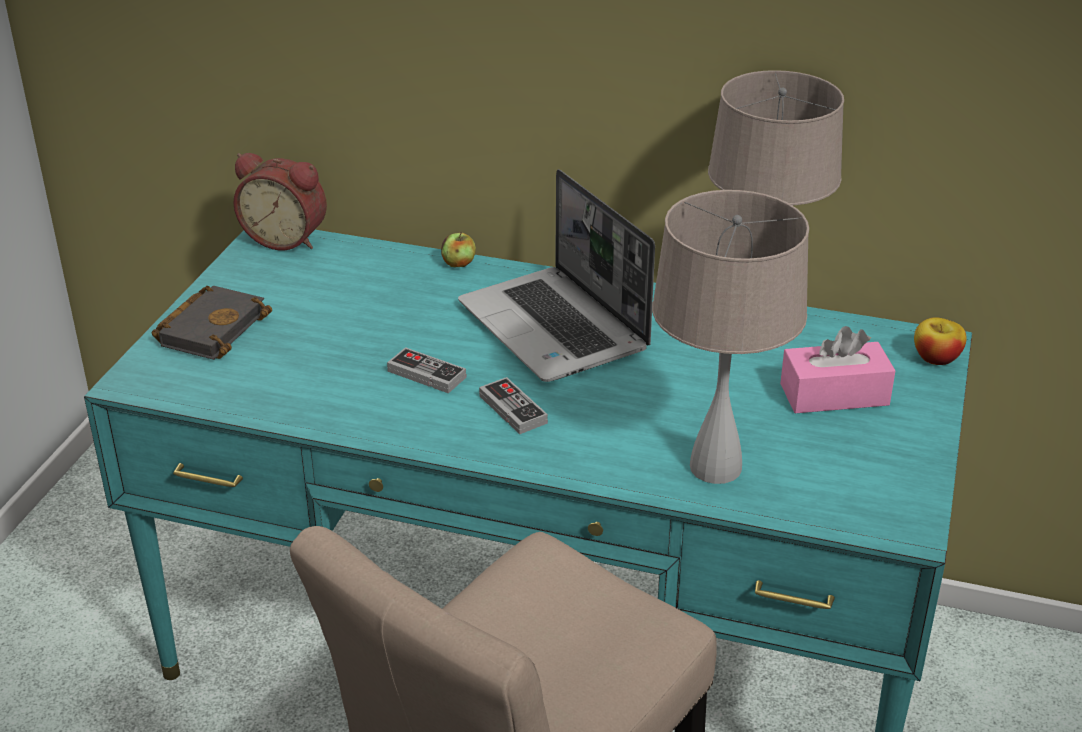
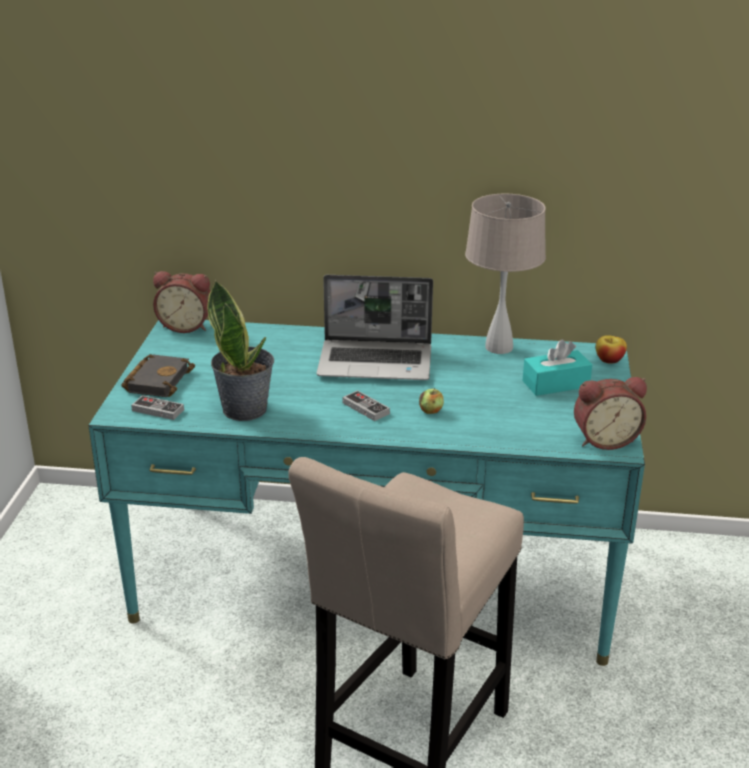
camera: 10 degrees left, 5 degrees down
game controller [387,347,466,394] -> game controller moved to [131,395,184,420]
apple [441,232,476,267] -> apple moved to [419,388,444,414]
laptop [458,169,655,382] -> laptop turned 45 degrees counterclockwise [316,275,433,380]
beige table lamp [652,190,809,484] -> none
pink tissue box [780,326,896,413] -> turquoise tissue box [523,339,592,396]
none -> potted plant [207,280,274,421]
none -> alarm clock [574,377,647,450]

